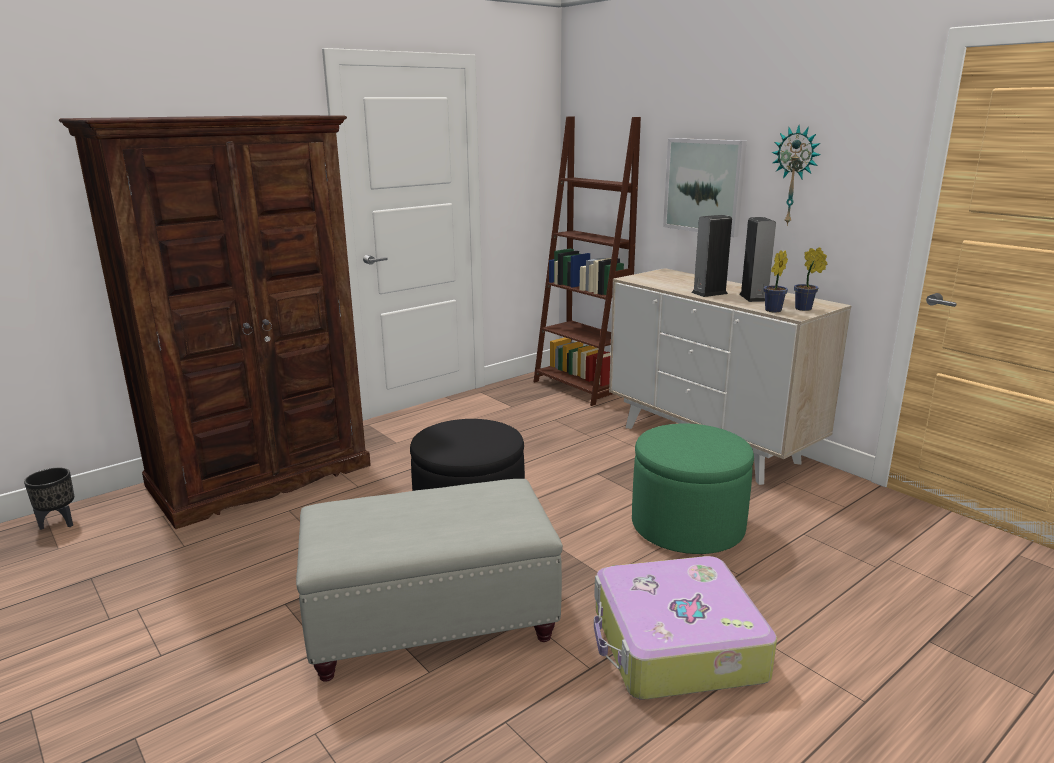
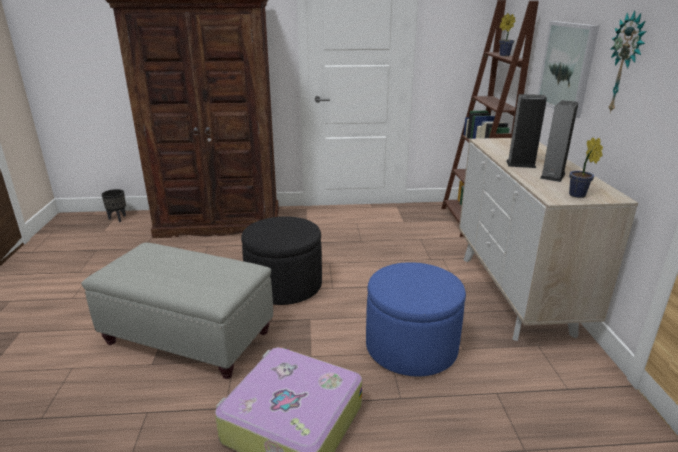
camera: 35 degrees right, 5 degrees up
green ottoman [632,424,754,554] -> blue ottoman [366,262,466,377]
potted plant [764,250,788,313] -> potted plant moved to [499,13,515,56]

